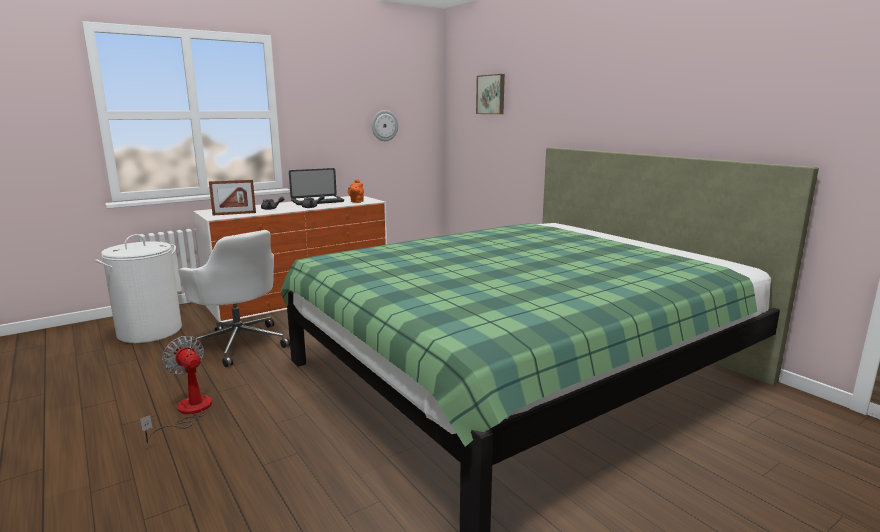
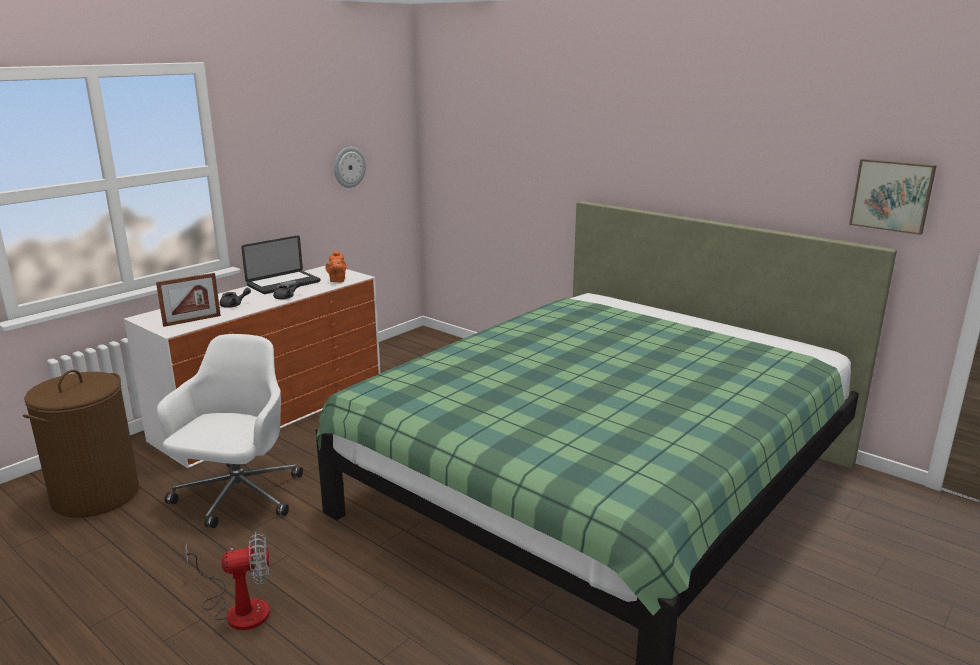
camera: 15 degrees left, 5 degrees up
white laundry basket [95,234,182,343] -> brown laundry basket [23,370,139,518]
fan [140,336,212,443] -> fan turned 135 degrees clockwise [185,531,270,630]
white office chair [178,230,290,367] -> white office chair turned 105 degrees counterclockwise [157,334,303,528]
picture [476,74,505,114] -> picture moved to [849,158,937,235]

